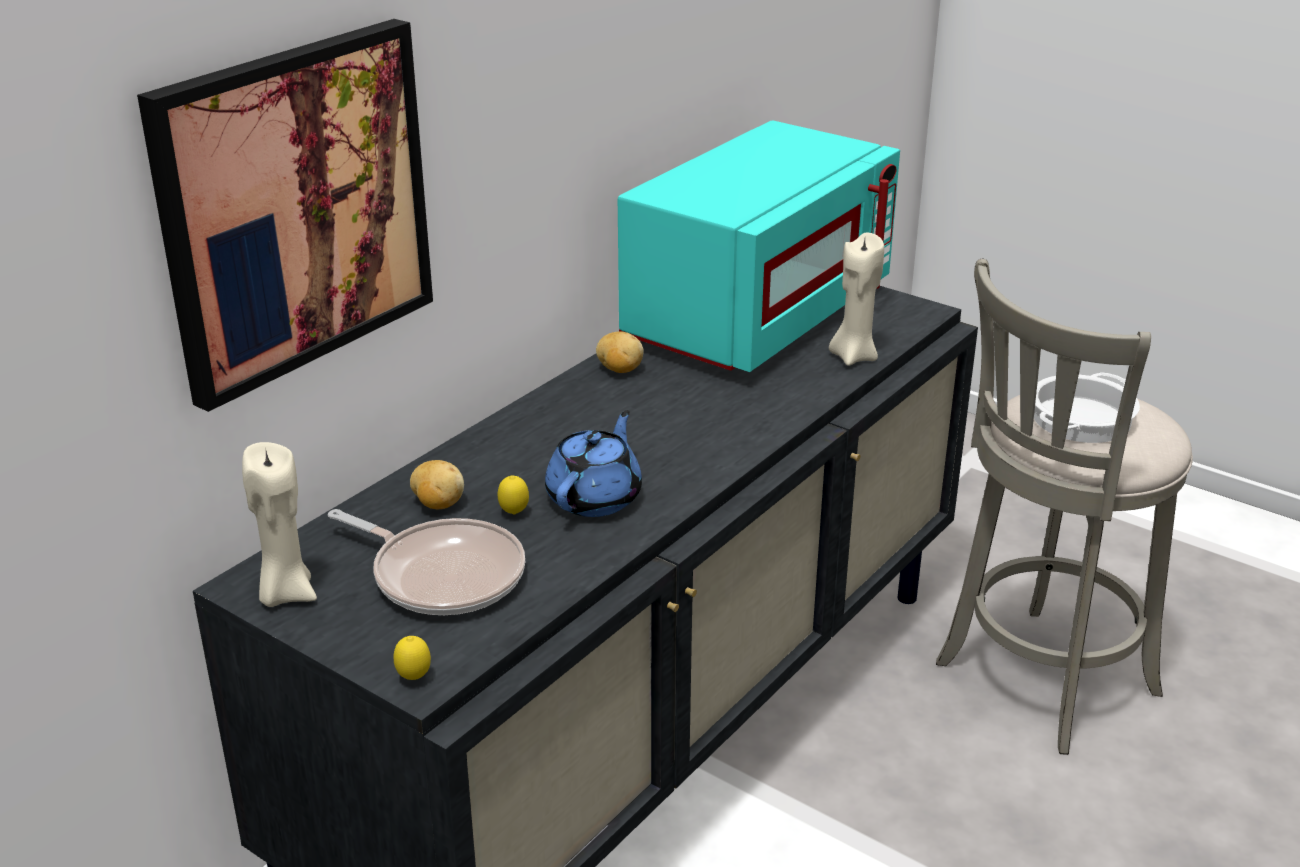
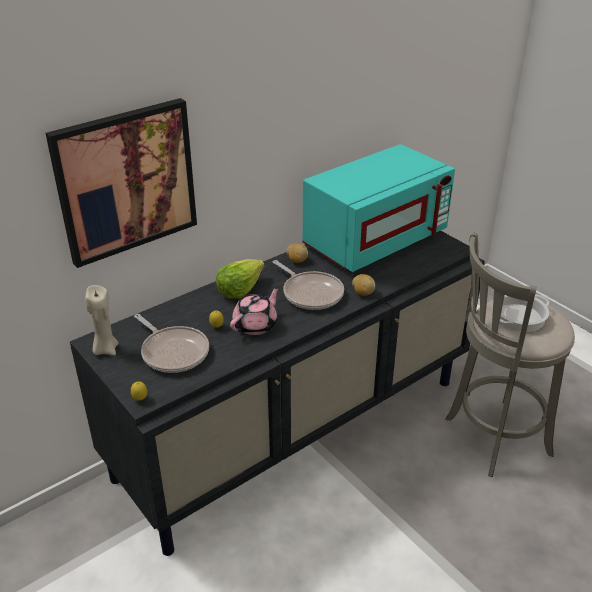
camera: 15 degrees right, 5 degrees up
potato [410,460,464,509] -> potato moved to [352,274,375,296]
blue teapot [545,410,642,517] -> pink teapot [230,286,280,335]
beige candle [829,233,884,366] -> none
none -> lettuce [216,259,264,299]
none -> frying pan [273,260,344,310]

